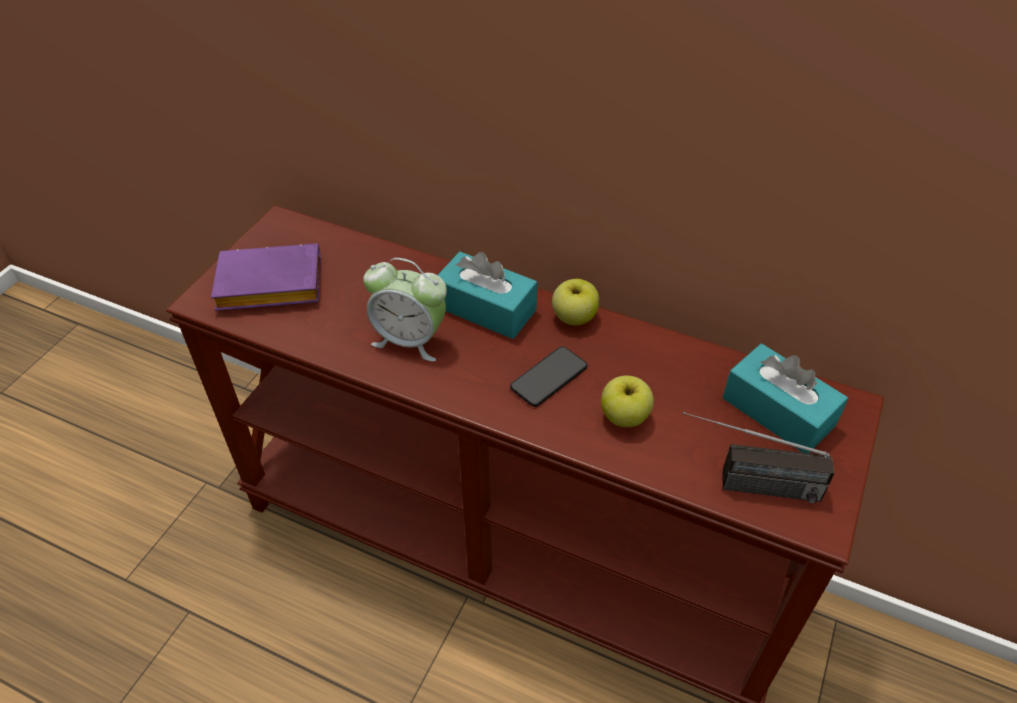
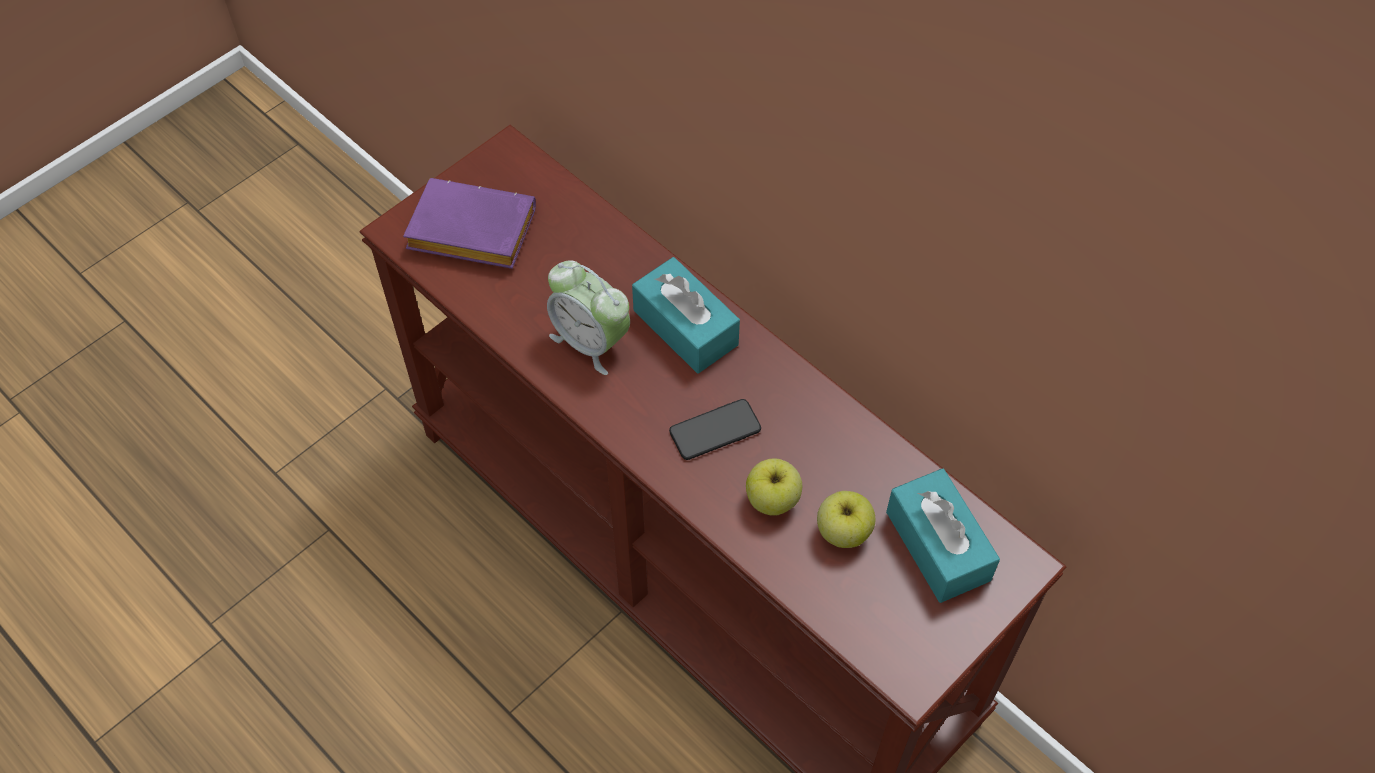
camera: 20 degrees right, 10 degrees up
apple [552,279,600,326] -> apple moved to [817,491,875,548]
radio [683,412,834,503] -> none

